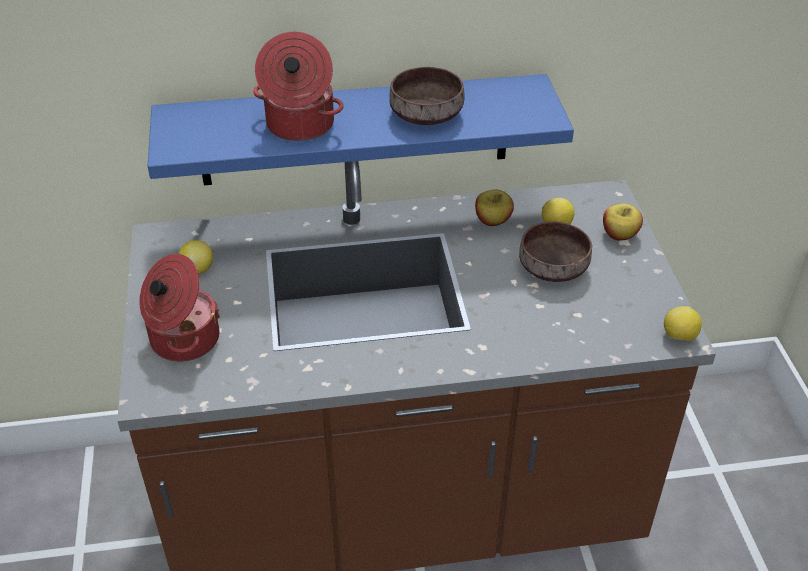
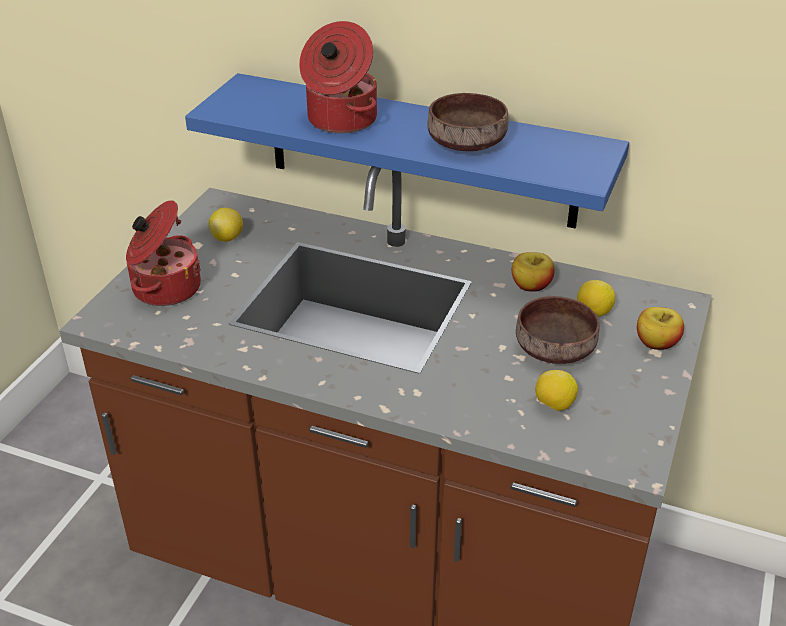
camera: 30 degrees right, 5 degrees down
lemon [664,306,702,341] -> lemon moved to [535,370,578,411]

